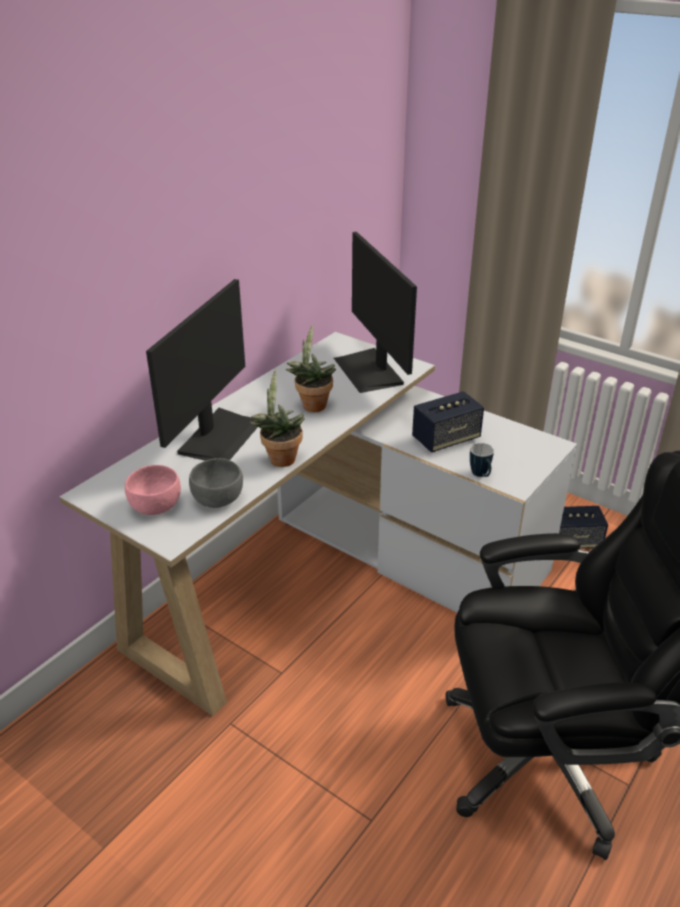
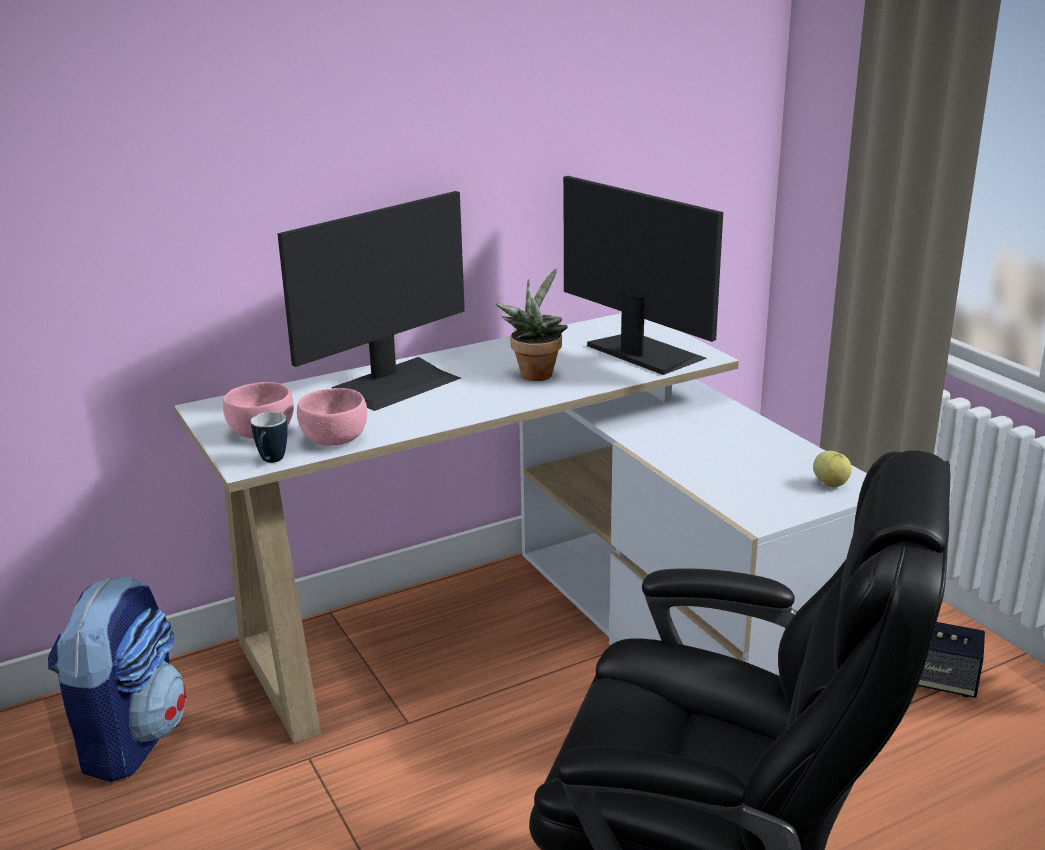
camera: 25 degrees right, 10 degrees down
grey bowl [189,458,243,508] -> pink bowl [297,388,367,446]
potted plant [249,370,305,467] -> none
monitor [334,232,417,393] -> monitor turned 135 degrees clockwise [564,176,723,375]
speaker [412,391,484,452] -> none
mug [470,443,494,477] -> mug moved to [251,412,287,463]
none -> backpack [48,576,187,782]
none -> apple [813,451,852,487]

